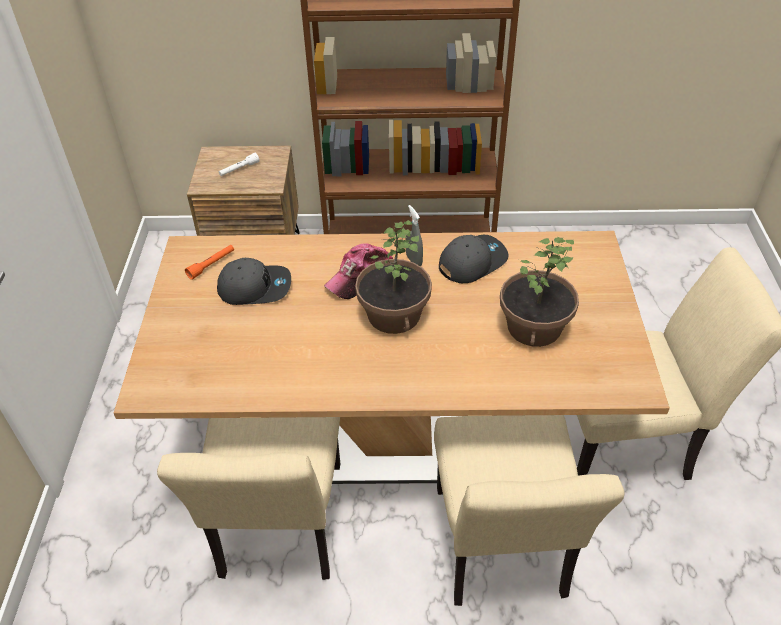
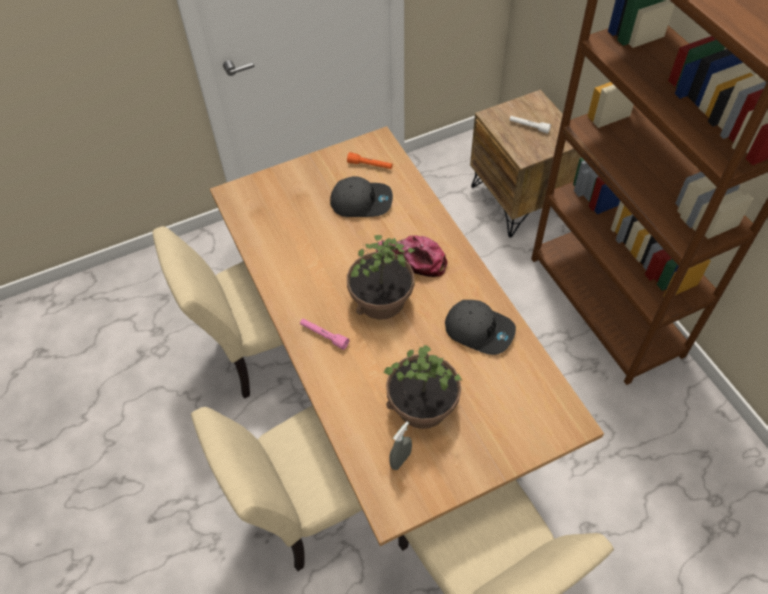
camera: 65 degrees right, 10 degrees up
grey cap [217,258,291,305] -> grey cap turned 60 degrees counterclockwise [330,176,393,217]
grey spray bottle [405,205,423,266] -> grey spray bottle moved to [389,422,412,470]
none -> pink flashlight [300,319,349,350]

